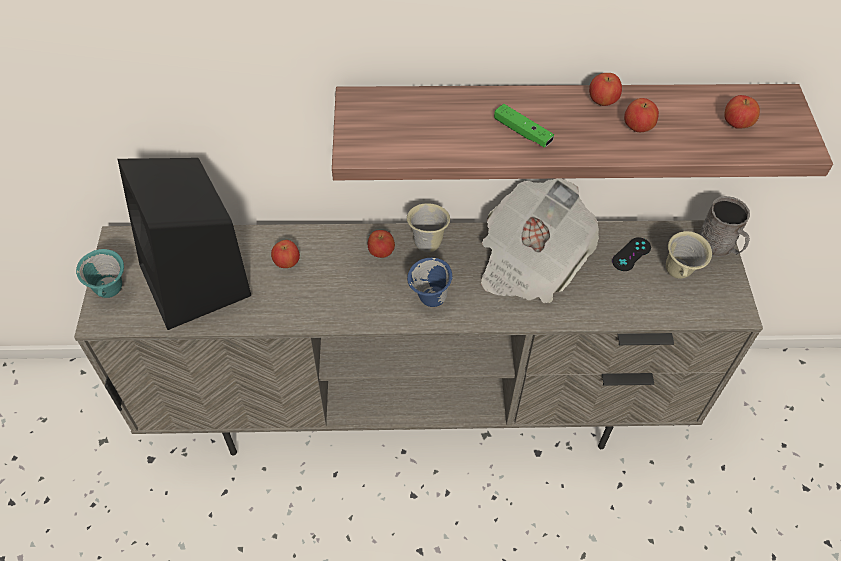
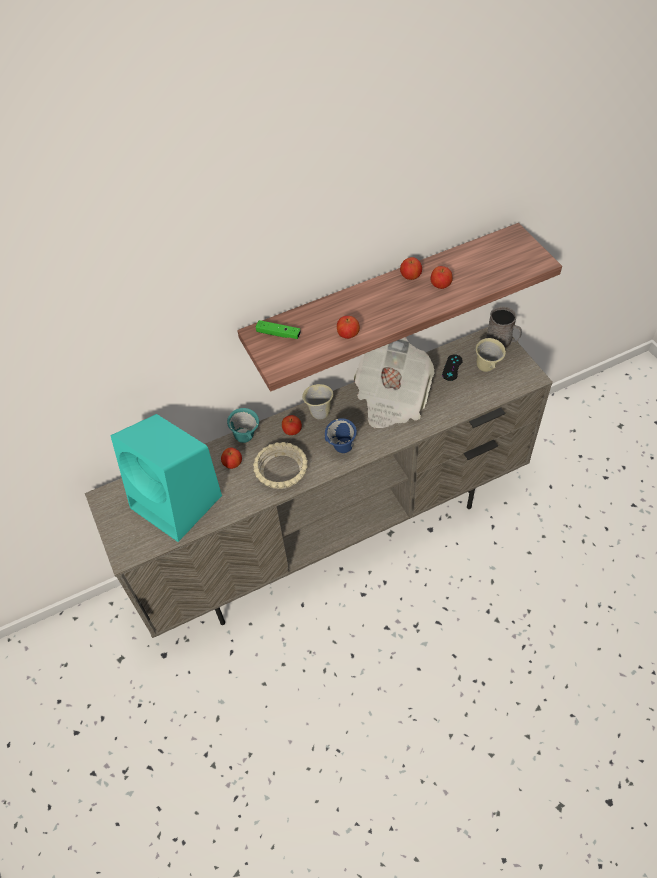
camera: 20 degrees left, 0 degrees up
turquoise mug [76,249,124,298] -> turquoise mug moved to [227,408,259,443]
black speaker [118,158,251,330] -> turquoise speaker [111,414,222,542]
green game controller [494,104,554,147] -> green game controller moved to [256,320,301,339]
apple [724,95,760,129] -> apple moved to [337,316,360,339]
none -> beige bowl [253,442,308,489]

